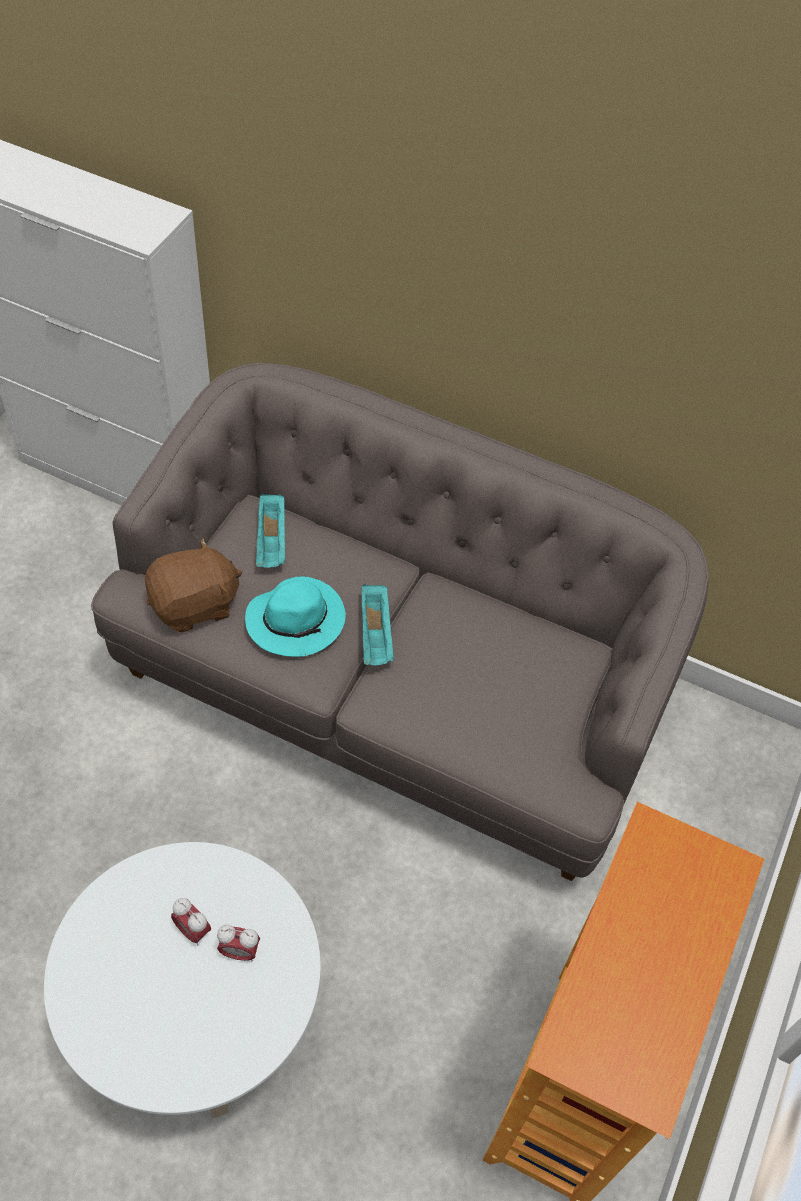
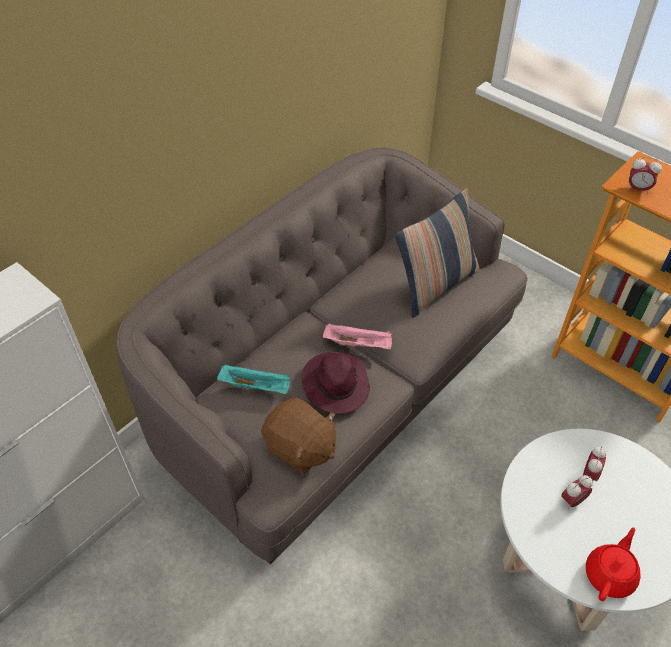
camera: 70 degrees left, 5 degrees down
brown plush toy [145,537,242,633] -> brown plush toy turned 135 degrees clockwise [261,398,336,474]
turquoise hat [245,576,346,657] -> purple hat [301,352,370,413]
turquoise tray [362,584,394,665] -> pink tray [323,323,392,350]
none -> pillow [395,188,479,318]
none -> red teapot [586,527,641,601]
none -> alarm clock [628,157,662,194]

